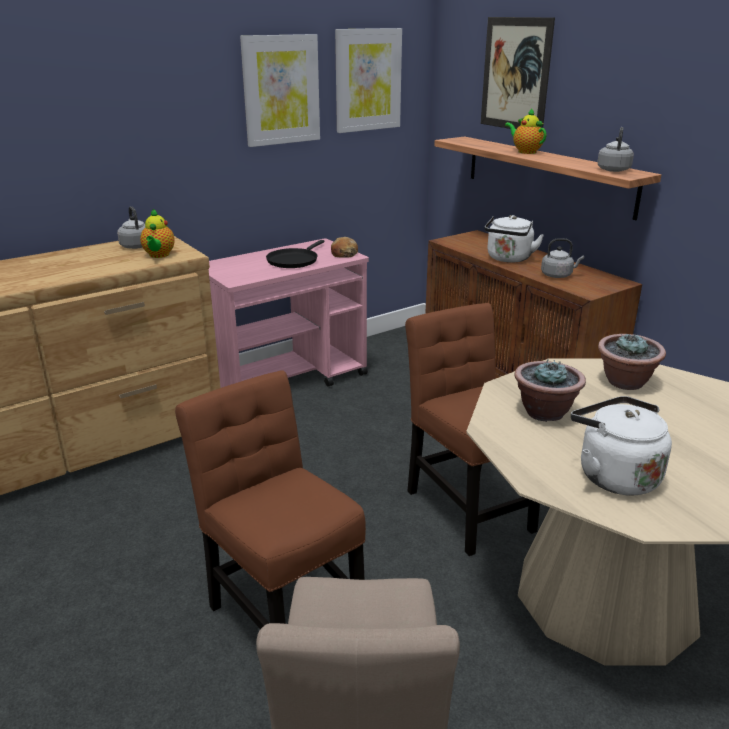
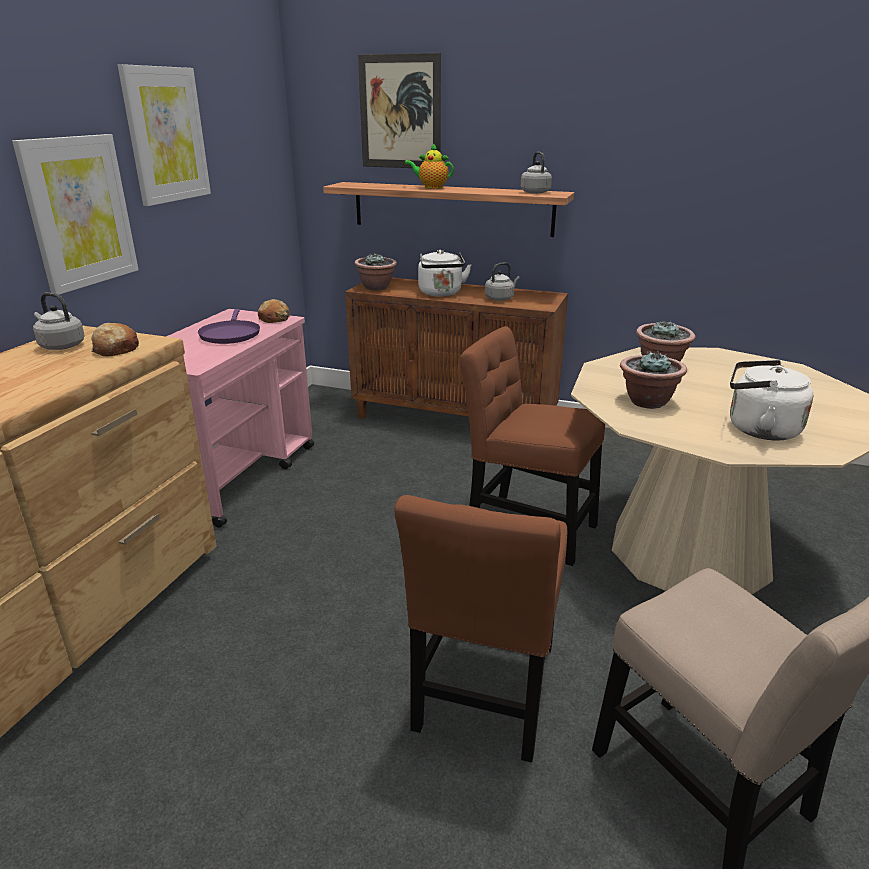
camera: 35 degrees left, 0 degrees up
teapot [140,209,175,258] -> bread [91,323,139,356]
brown chair [175,370,366,629] -> brown chair turned 90 degrees counterclockwise [395,495,568,762]
black frying pan [266,240,325,268] -> purple frying pan [198,309,260,344]
picture [335,28,402,133] -> picture moved to [12,134,139,295]
none -> potted plant [354,254,397,290]

